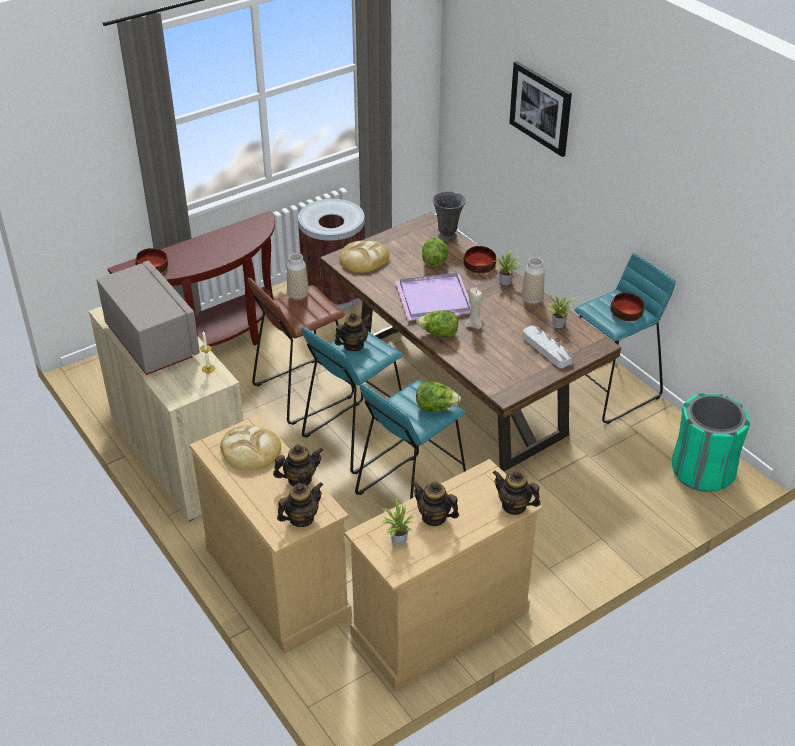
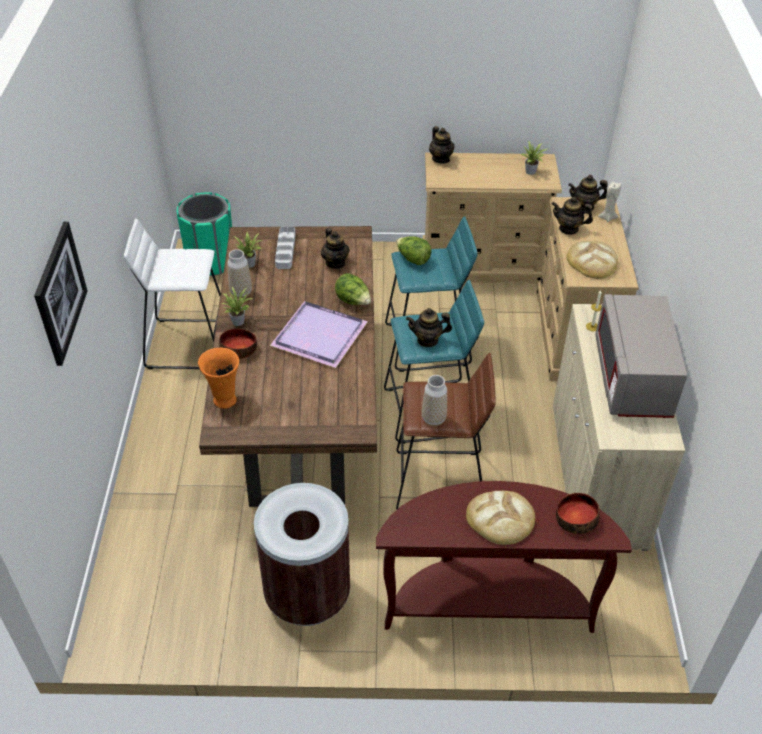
camera: 145 degrees left, 5 degrees up
bread [339,241,389,273] -> bread moved to [466,491,535,545]
teapot [412,481,459,526] -> teapot moved to [321,228,350,269]
lettuce [422,237,448,267] -> none
grey vase [433,191,466,242] -> orange vase [198,348,239,409]
beige candle [465,288,483,329] -> beige candle moved to [598,182,621,222]
turquoise stool [574,253,676,424] -> white stool [124,218,221,369]
bowl [610,292,644,321] -> none

